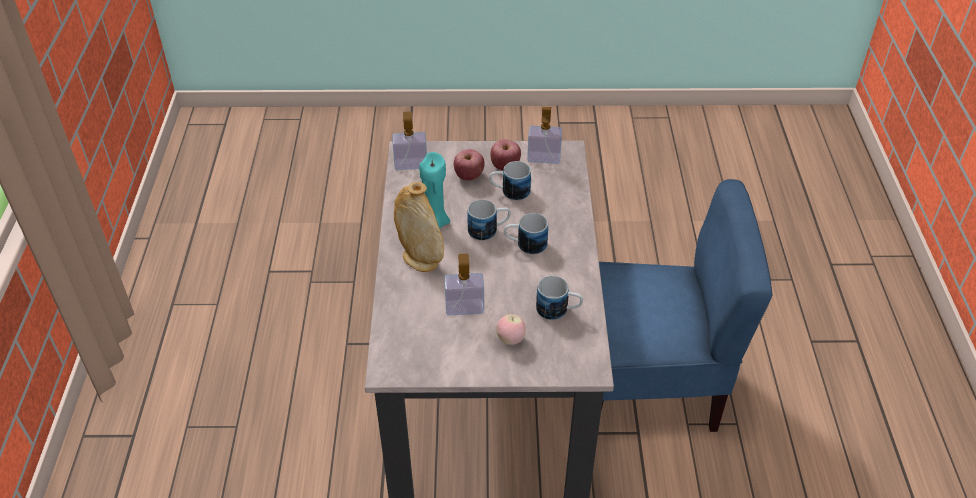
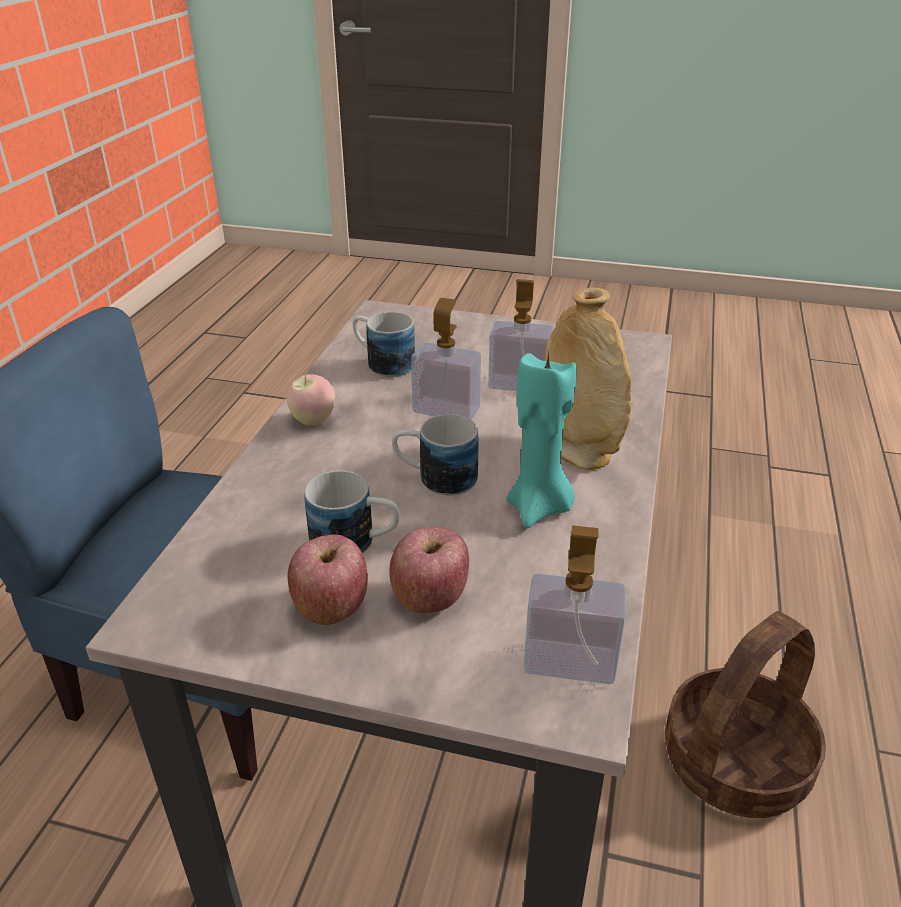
camera: 165 degrees left, 10 degrees down
apple [496,314,526,345] -> apple moved to [287,374,335,425]
mug [504,213,548,255] -> none
soap dispenser [527,107,562,164] -> soap dispenser moved to [411,298,481,420]
none -> basket [665,611,826,818]

